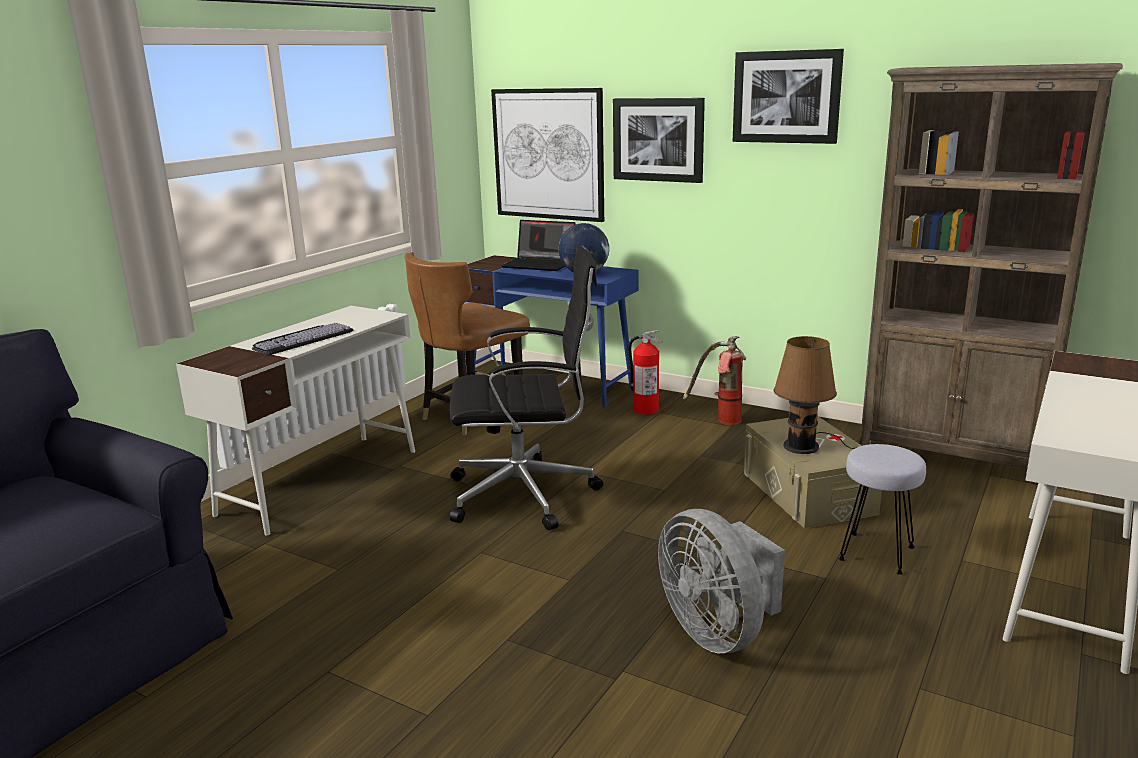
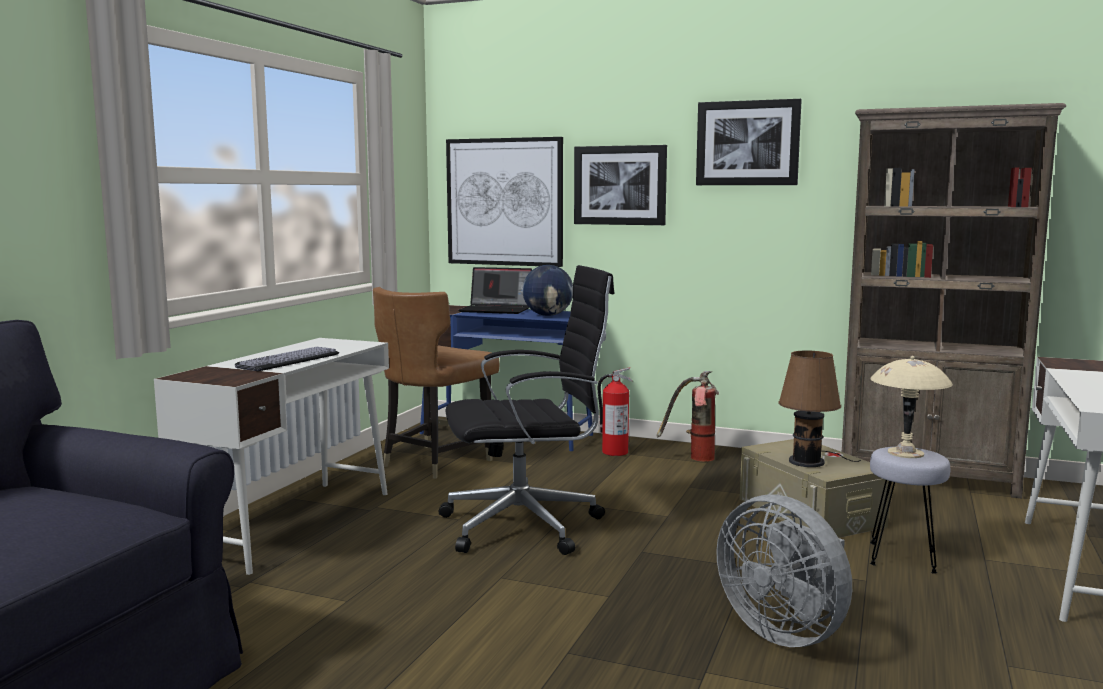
camera: 10 degrees left, 10 degrees down
none -> beige table lamp [870,356,953,458]

